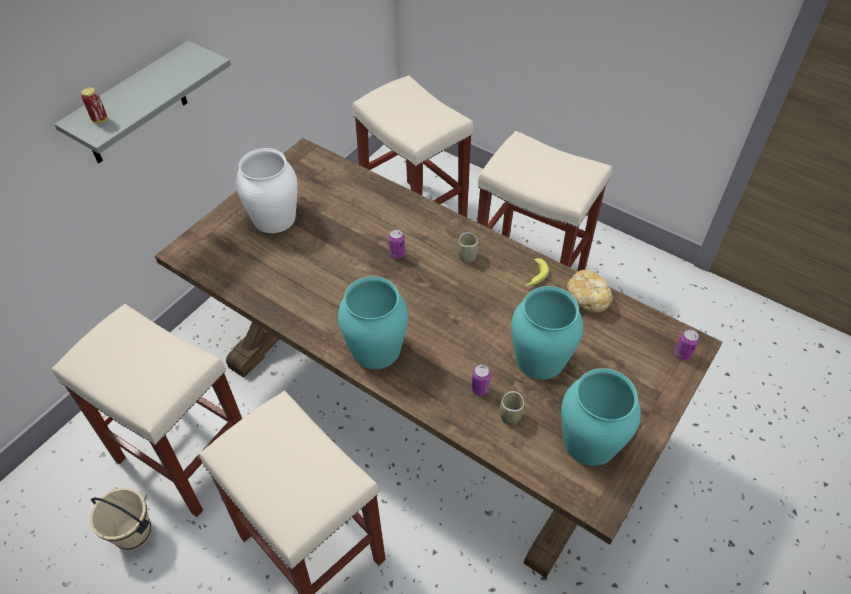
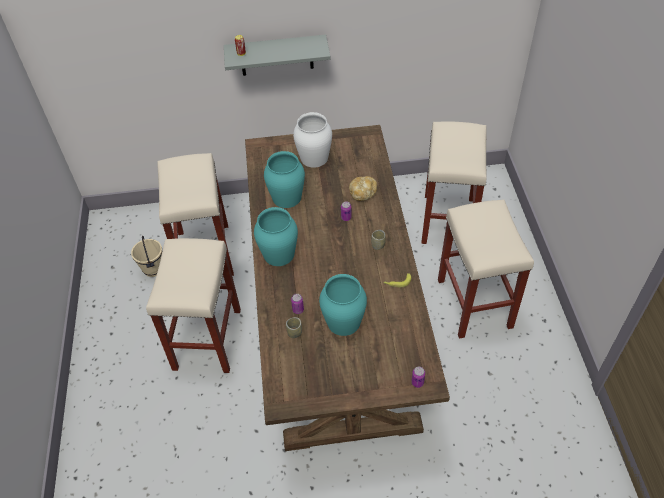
camera: 50 degrees right, 0 degrees up
turquoise vase [561,368,641,466] -> turquoise vase moved to [264,151,305,208]
bread [567,270,613,312] -> bread moved to [349,176,377,201]

